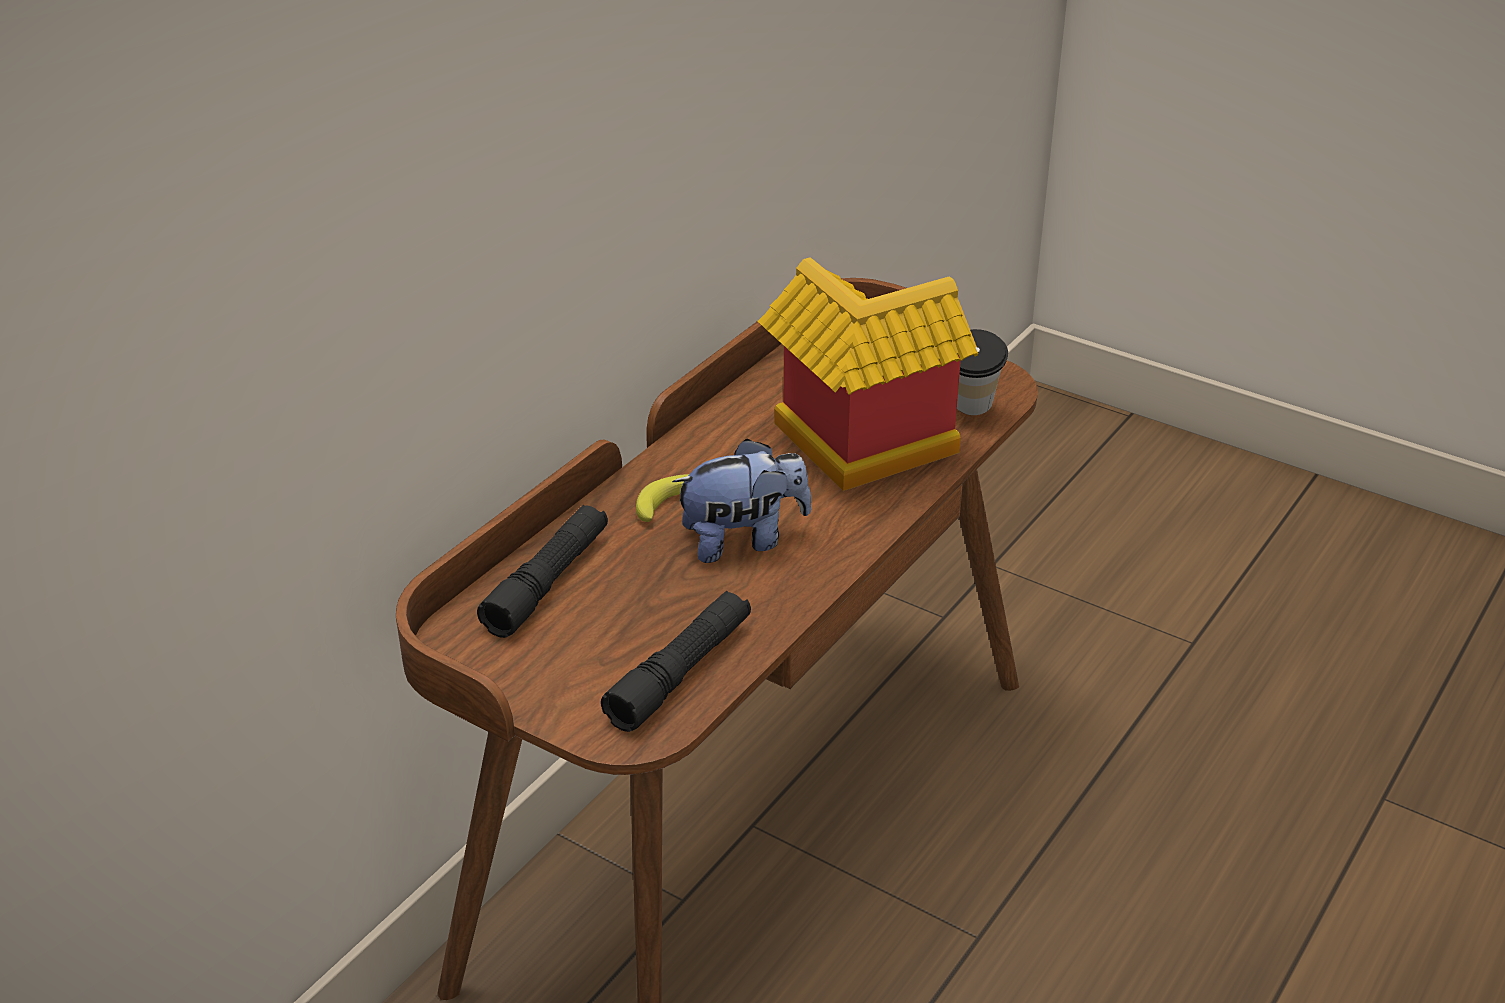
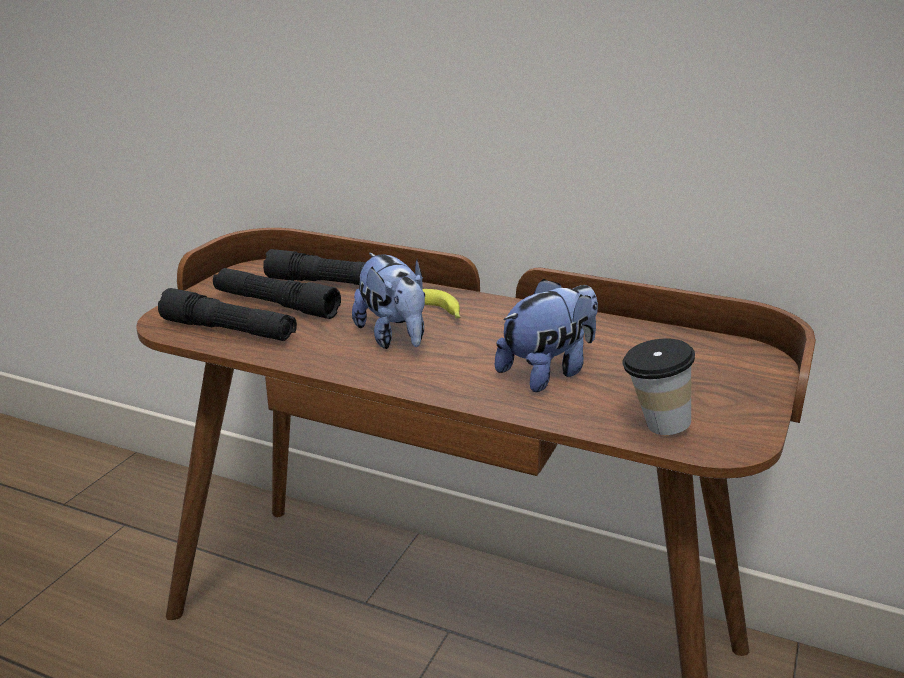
camera: 80 degrees right, 10 degrees down
toy house [757,257,978,491] -> plush toy [495,279,598,392]
none -> black flashlight [213,268,341,319]

